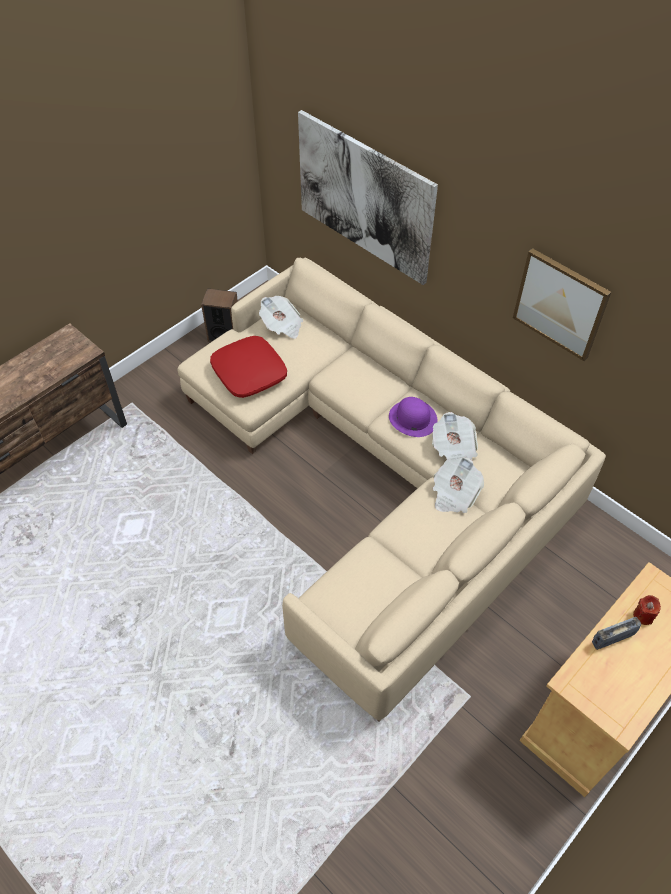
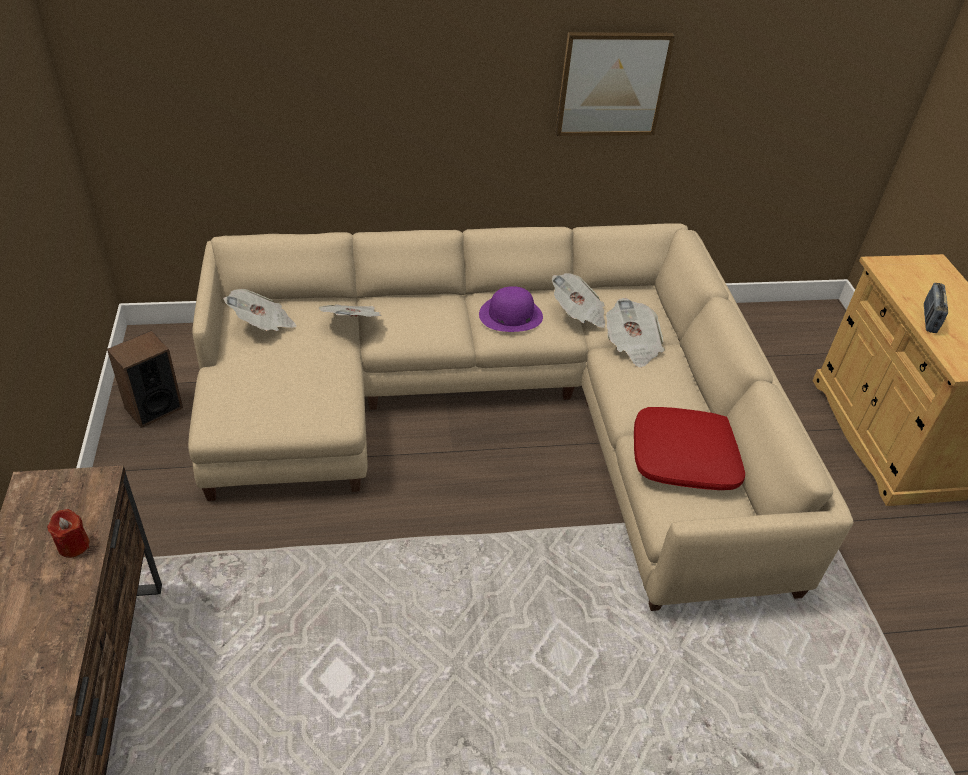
camera: 55 degrees left, 10 degrees down
red pillow [210,336,287,398] -> red pillow moved to [634,407,745,490]
picture [298,110,438,285] -> none
red candle [633,595,661,625] -> red candle moved to [47,509,89,558]
none -> newspaper [319,304,382,317]

